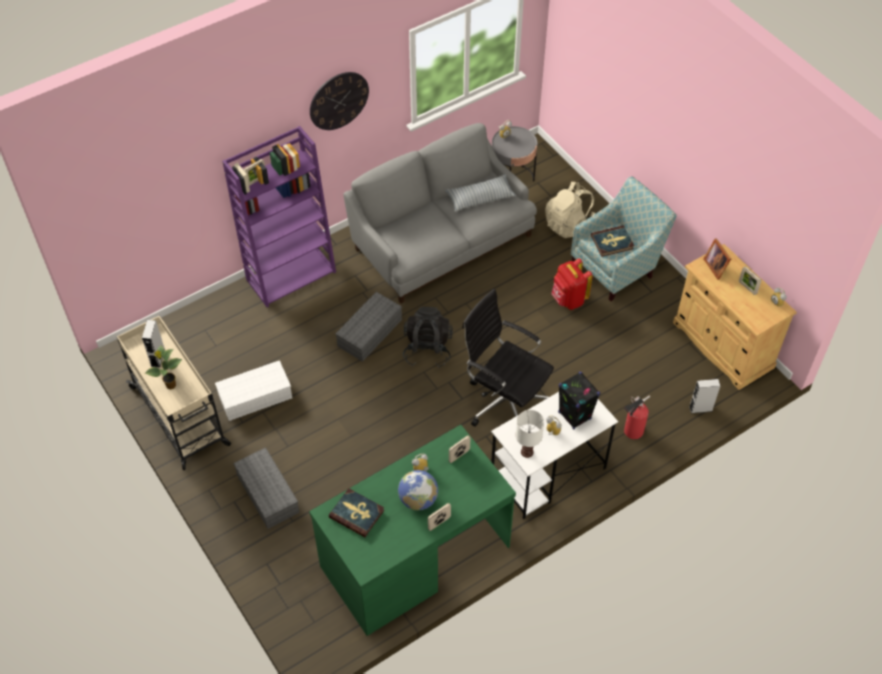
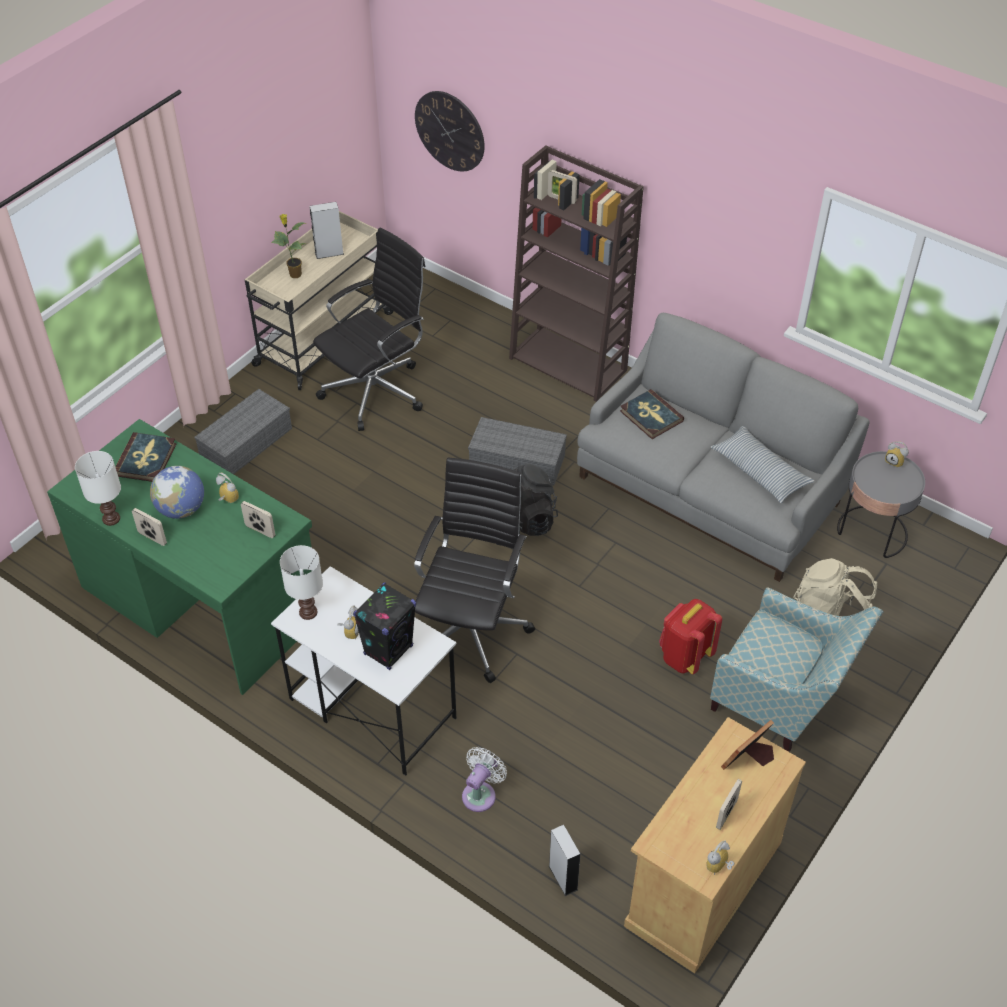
camera: 70 degrees right, 5 degrees down
white storage box [215,360,292,421] -> black office chair [313,228,425,431]
purple bookcase [222,126,336,307] -> brown bookcase [509,145,644,402]
wall clock [310,72,369,130] -> wall clock moved to [415,91,485,171]
book [591,225,634,257] -> book moved to [620,389,684,439]
fire extinguisher [624,395,650,439] -> white fan [462,747,507,812]
none -> white table lamp [75,451,121,526]

